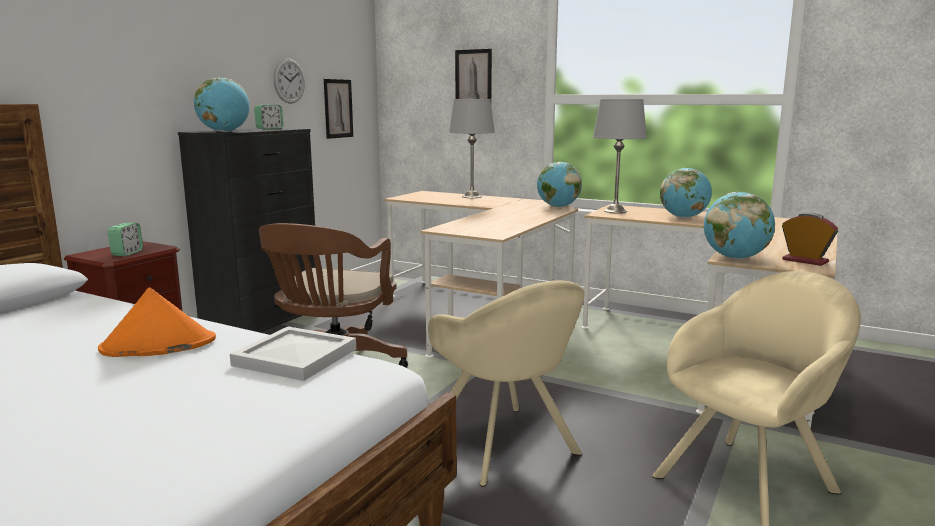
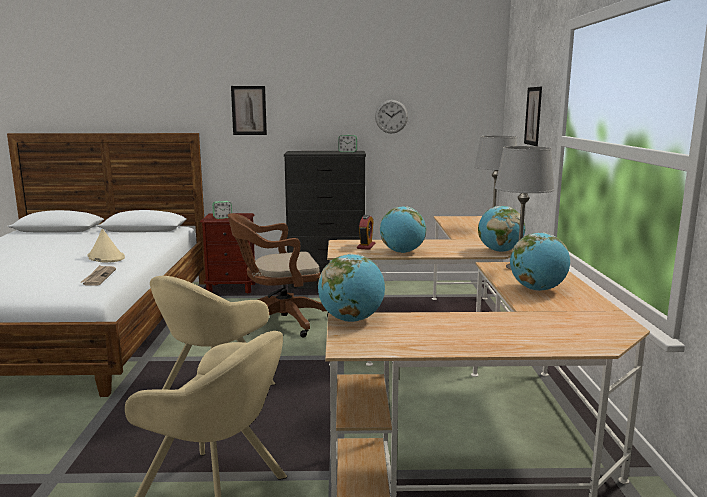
camera: 60 degrees right, 0 degrees up
orange hat [98,288,216,357] -> beige hat [87,229,125,262]
globe [194,78,250,132] -> globe moved to [380,206,426,253]
white tray [230,327,356,381] -> newspaper [80,265,116,286]
picture [324,79,353,139] -> picture moved to [231,86,267,135]
alarm clock [782,213,838,266] -> alarm clock moved to [357,215,375,250]

